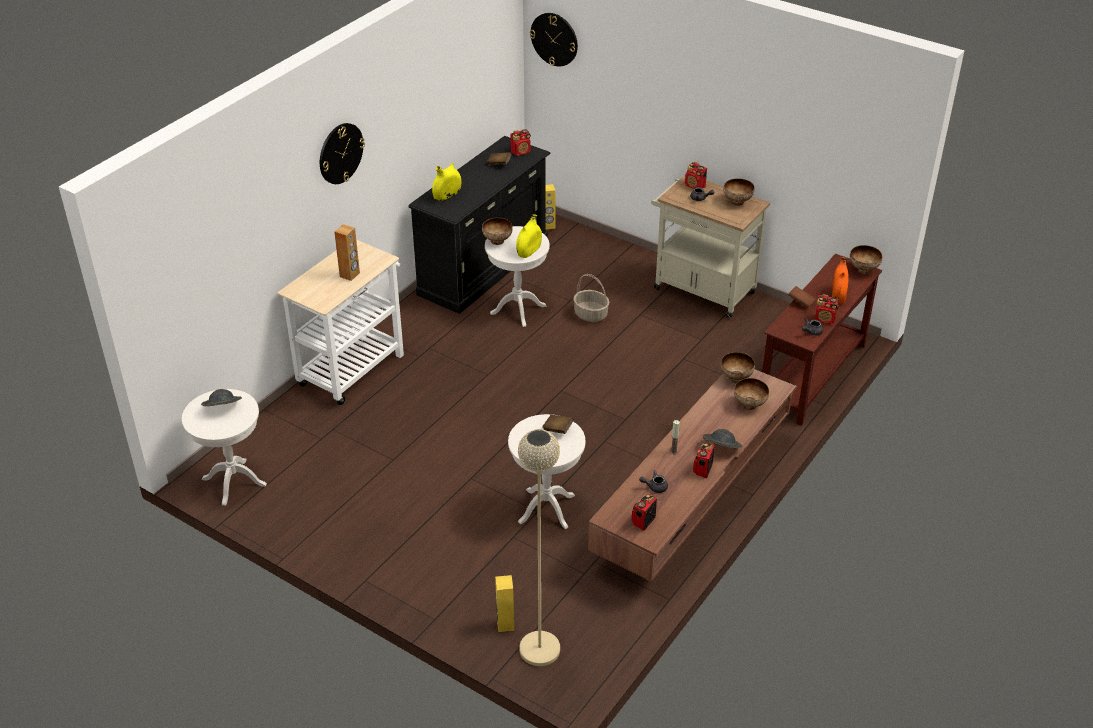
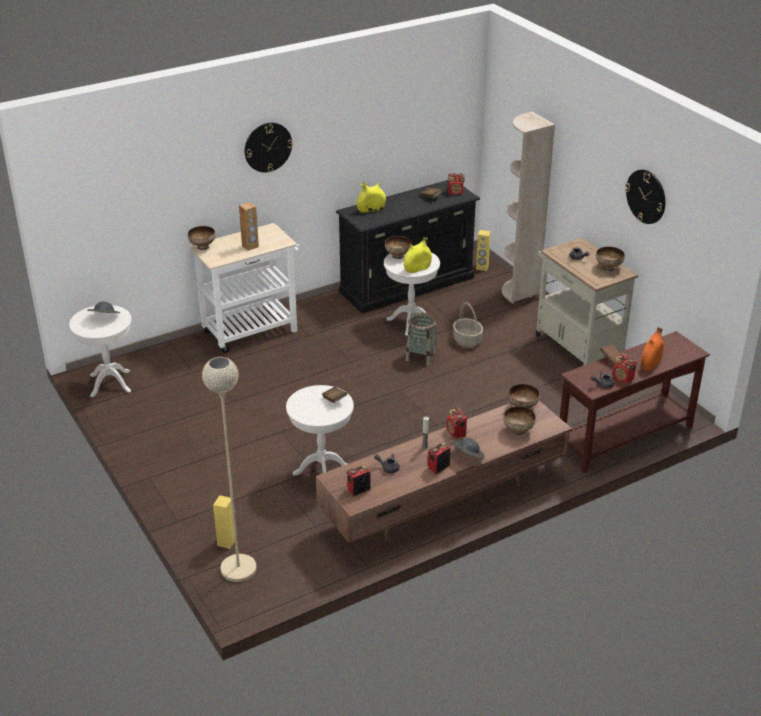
camera: 25 degrees right, 5 degrees down
wall clock [530,13,578,67] -> wall clock moved to [625,169,665,224]
radio [685,162,707,189] -> radio moved to [446,408,467,438]
bowl [850,245,883,274] -> bowl moved to [188,226,216,250]
none -> basket [406,312,436,366]
none -> beige bookcase [501,112,555,303]

